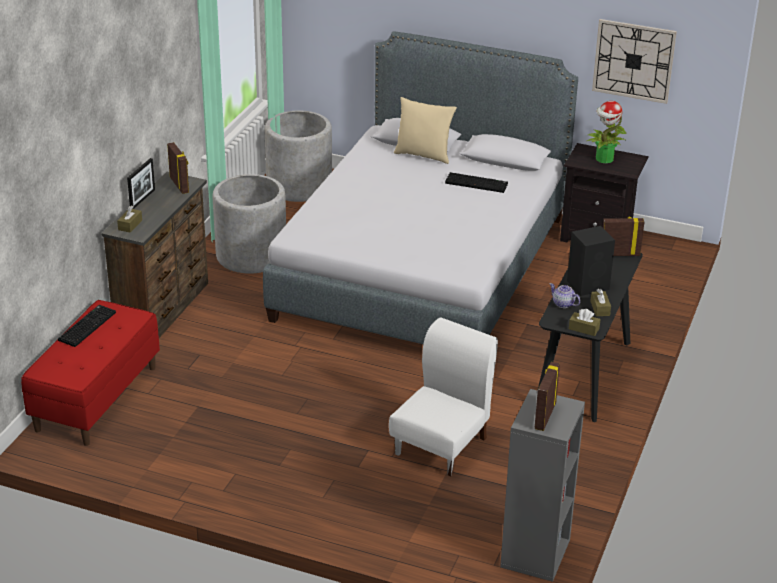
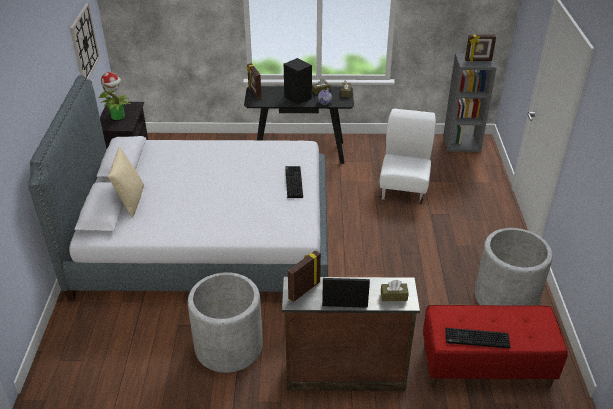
camera: 110 degrees left, 5 degrees up
grey planter [265,111,332,202] -> grey planter moved to [475,228,553,306]
white chair [389,318,498,476] -> white chair turned 90 degrees clockwise [380,109,436,204]
keyboard [445,172,508,193] -> keyboard moved to [285,166,303,198]

